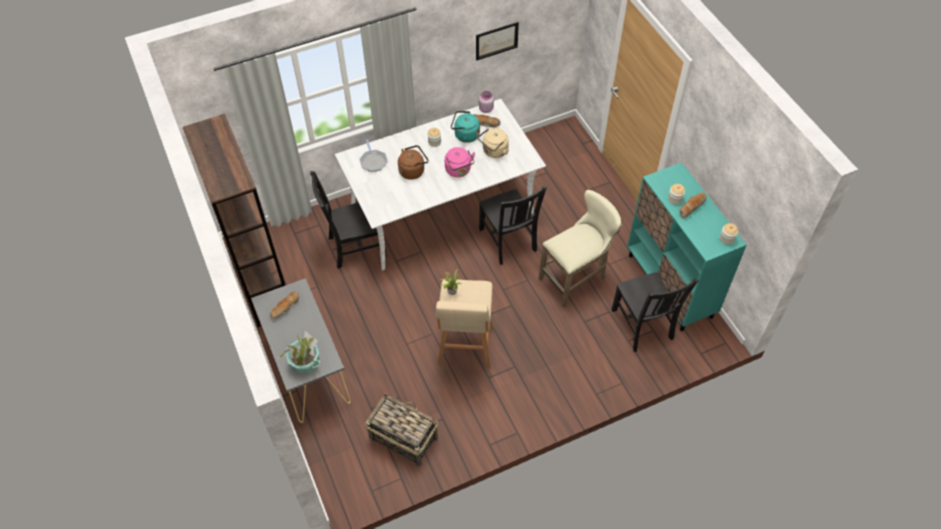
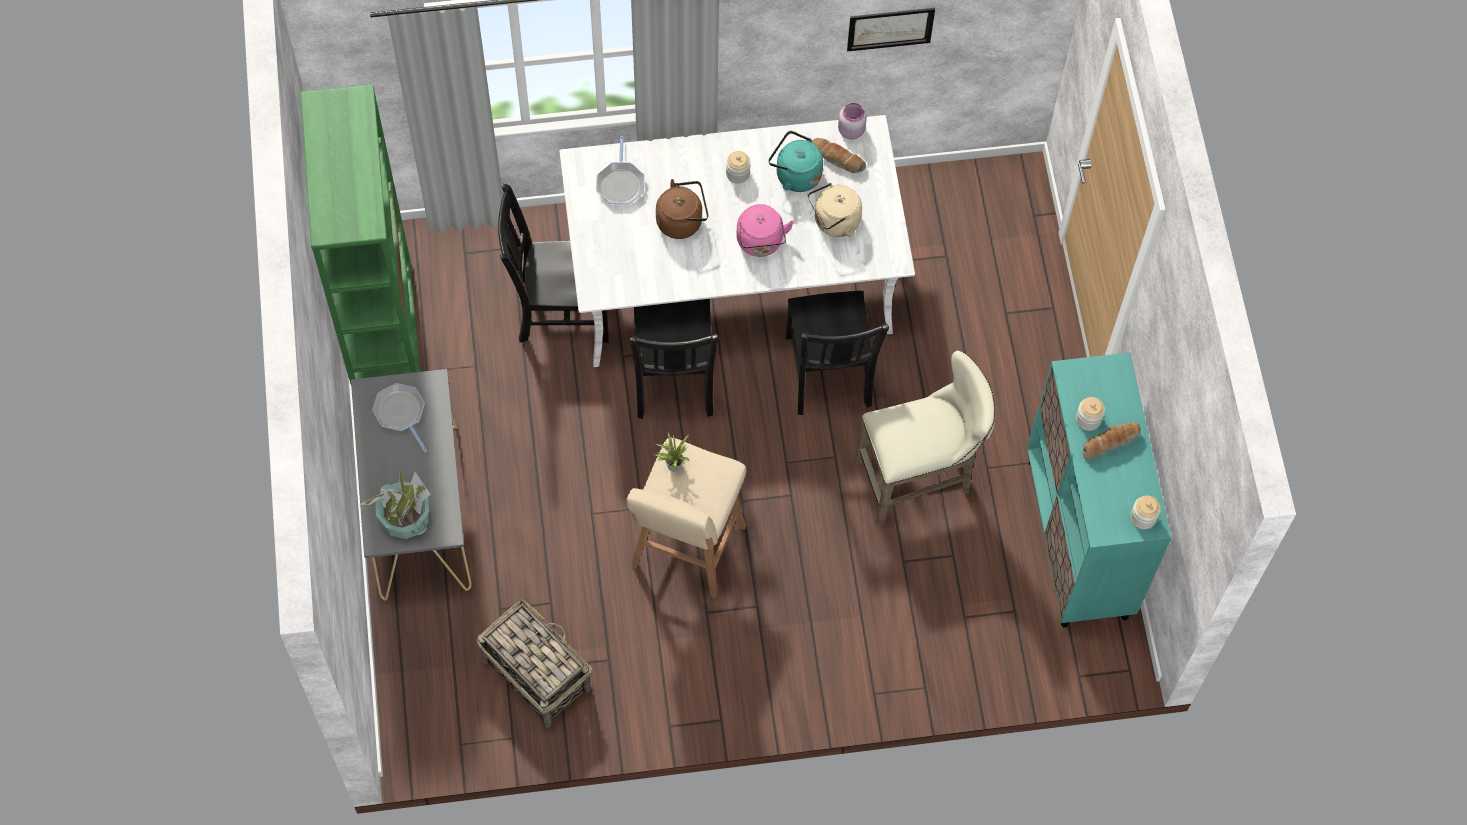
camera: 15 degrees right, 10 degrees up
brown bookcase [183,114,285,327] -> green bookcase [300,84,420,384]
bread [270,291,299,318] -> frying pan [372,383,427,452]
black chair [611,272,699,352] -> black chair moved to [630,299,718,419]

